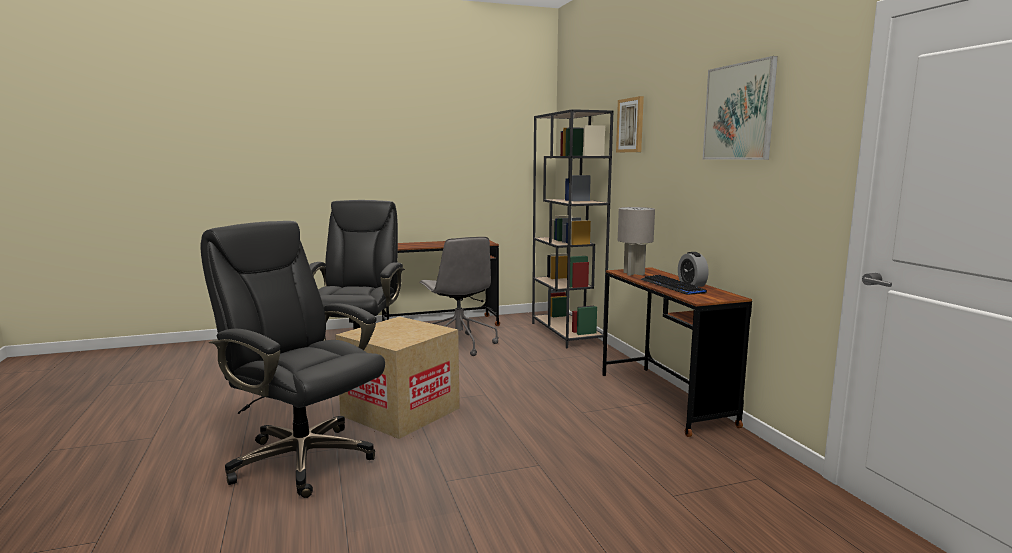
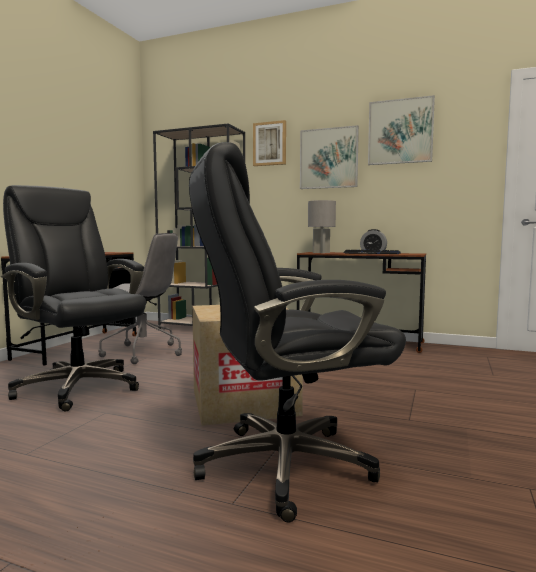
camera: 50 degrees left, 5 degrees down
none -> picture [300,125,359,189]

